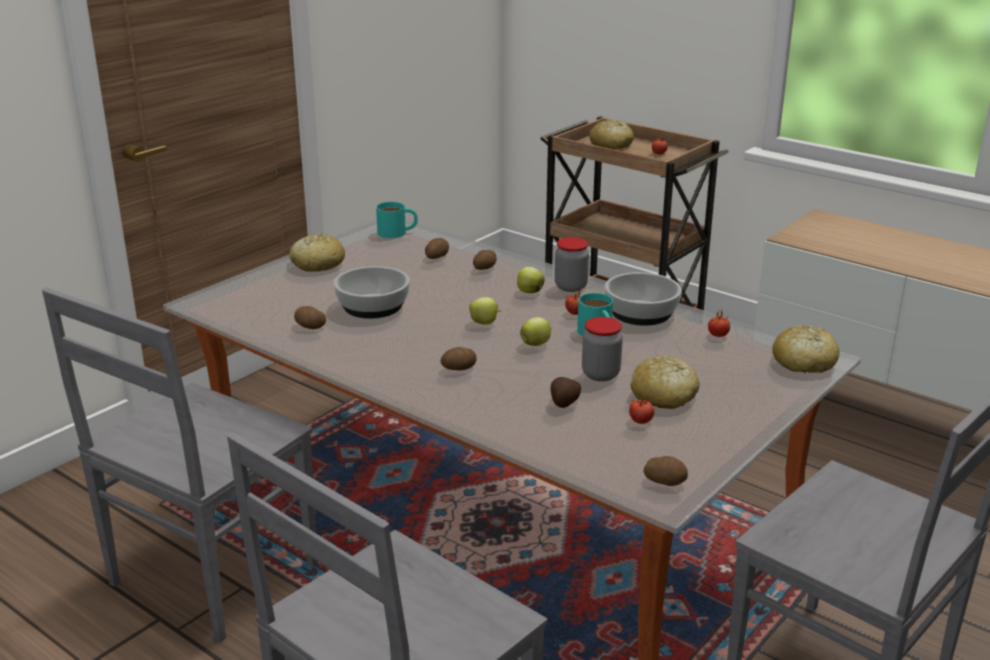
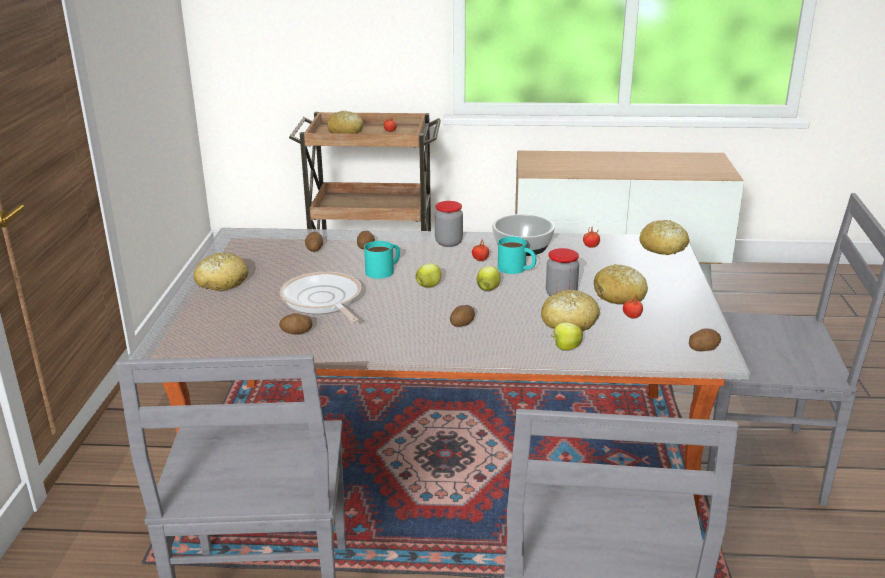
camera: 35 degrees left, 0 degrees up
bowl [333,266,410,319] -> frying pan [280,272,362,322]
turquoise mug [376,202,418,238] -> turquoise mug moved to [364,241,400,279]
apple [517,267,545,293] -> apple moved to [551,322,583,350]
potato [551,377,581,408] -> bread [541,290,600,332]

